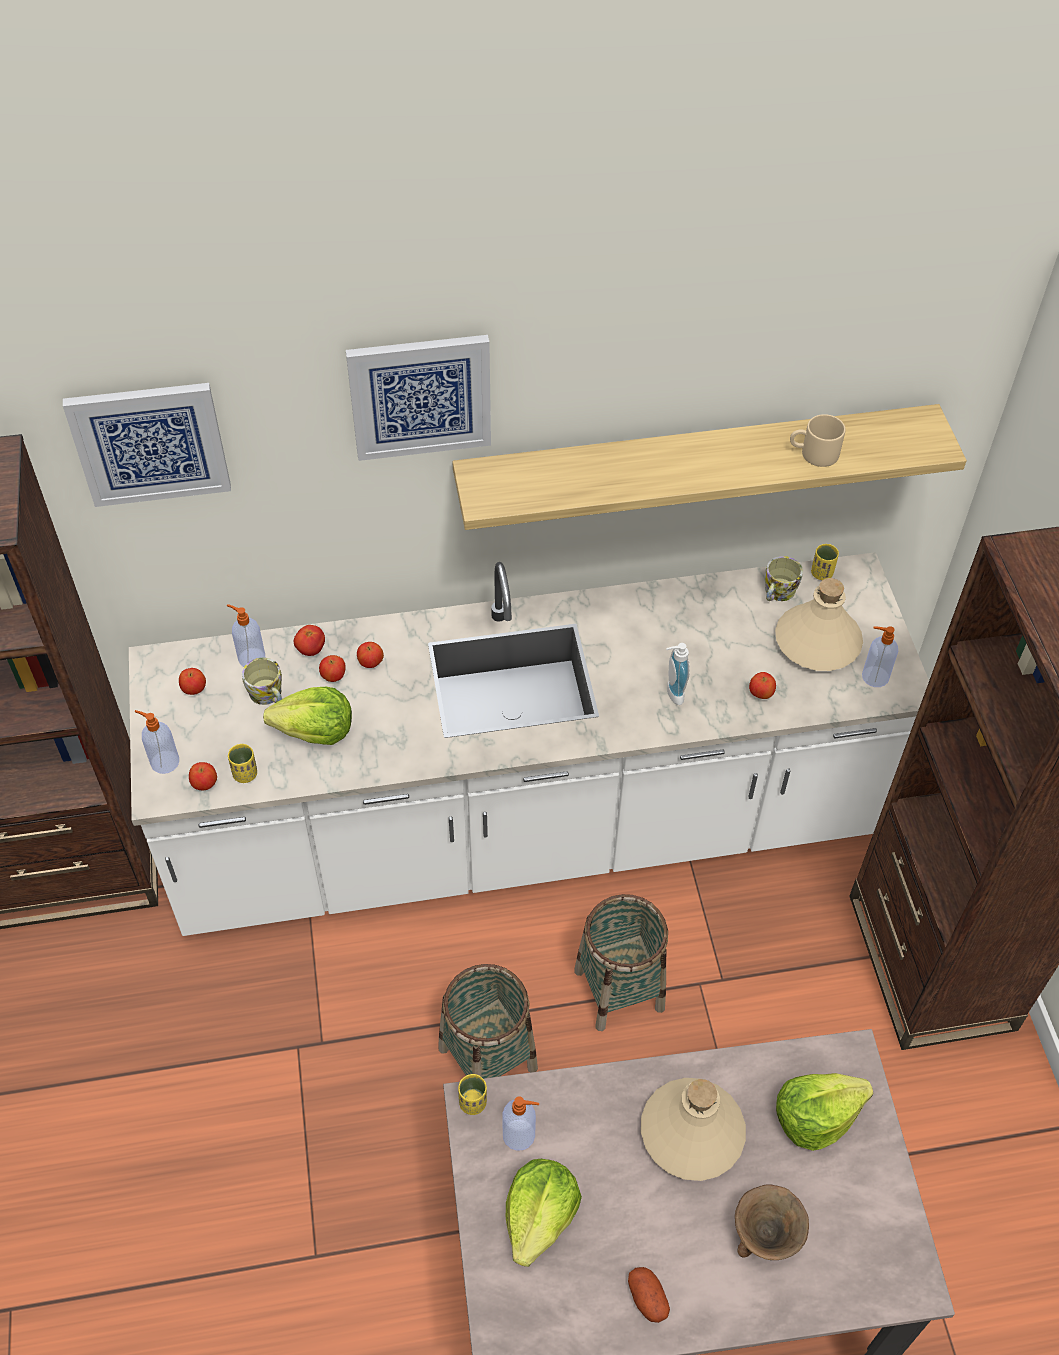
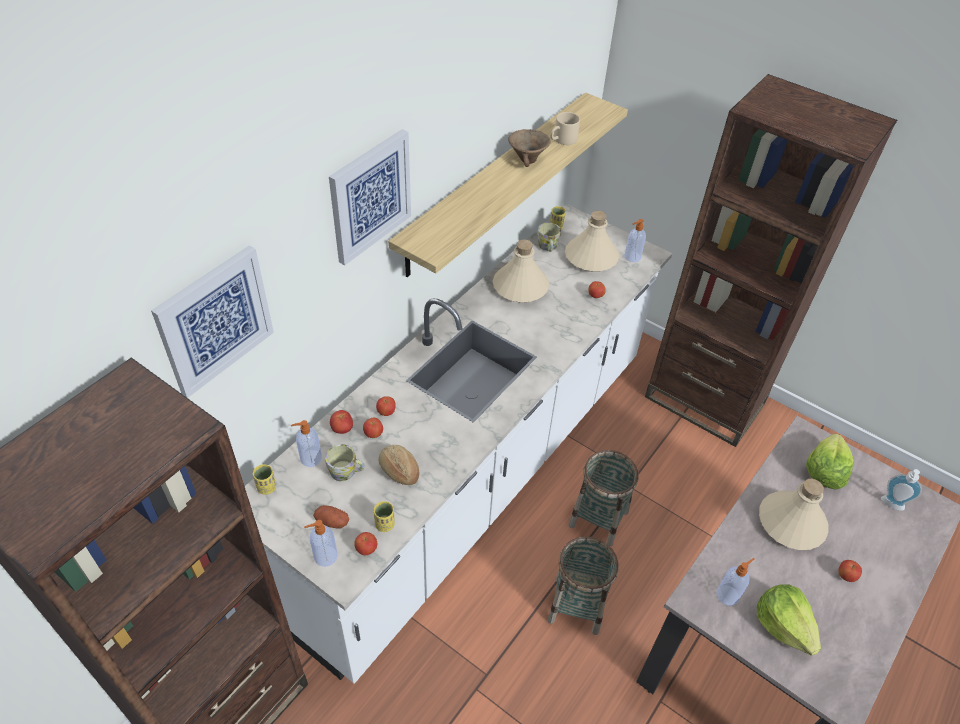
camera: 45 degrees left, 5 degrees down
apple [179,668,206,695] -> apple moved to [839,560,862,582]
lettuce [263,687,352,745] -> bread [379,445,419,485]
yellow cup [458,1074,487,1115] -> yellow cup moved to [253,464,276,495]
potato [628,1267,670,1323] -> potato moved to [313,505,349,529]
soap dispenser [666,643,690,705] -> soap dispenser moved to [881,469,922,511]
brown bowl [735,1184,809,1260] -> brown bowl moved to [508,129,550,167]
none -> beige bottle [493,240,549,303]

